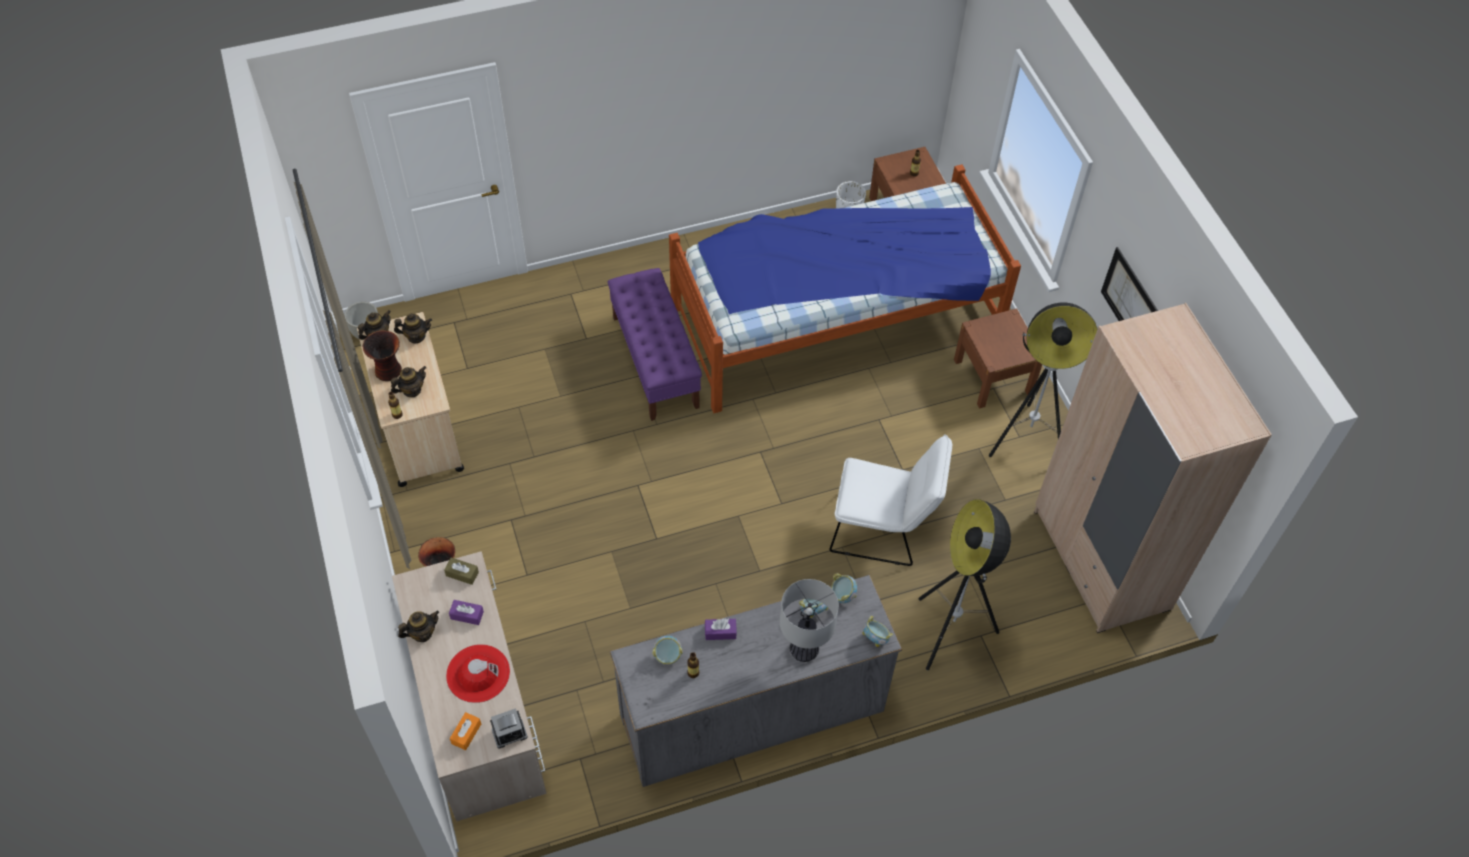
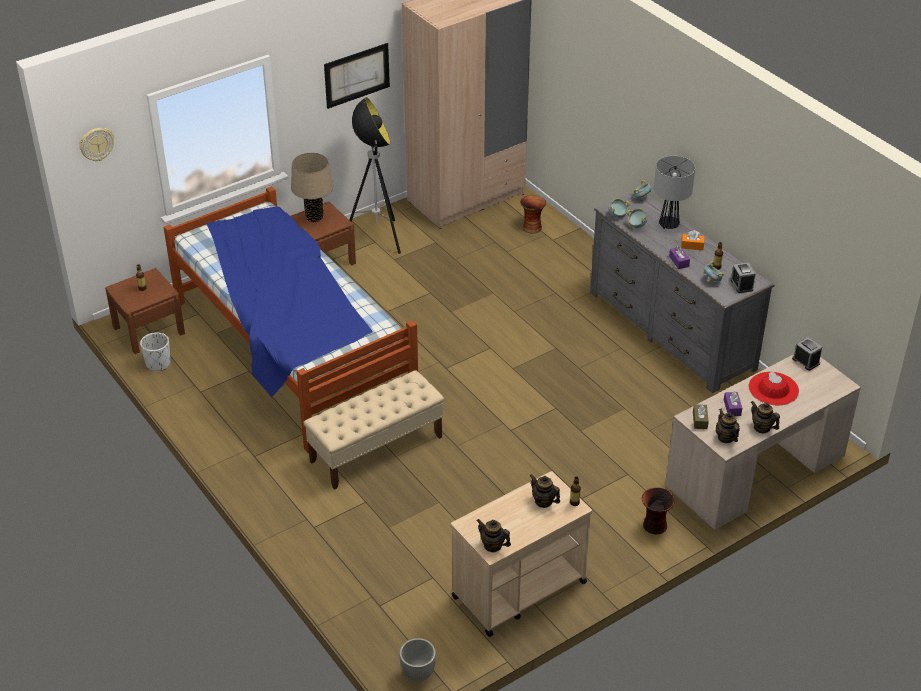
camera: 105 degrees left, 15 degrees down
vase [363,330,402,381] -> vase moved to [520,195,546,234]
teapot [394,314,432,344] -> teapot moved to [716,408,740,443]
orange tissue box [450,712,481,750] -> orange tissue box moved to [681,230,705,250]
purple bench [608,268,702,421] -> beige bench [303,370,444,490]
white chair [830,434,952,566] -> none
floor lamp [918,499,1011,670] -> none
none -> wall clock [79,128,114,161]
none -> beige table lamp [291,152,333,222]
none -> alarm clock [731,262,756,293]

